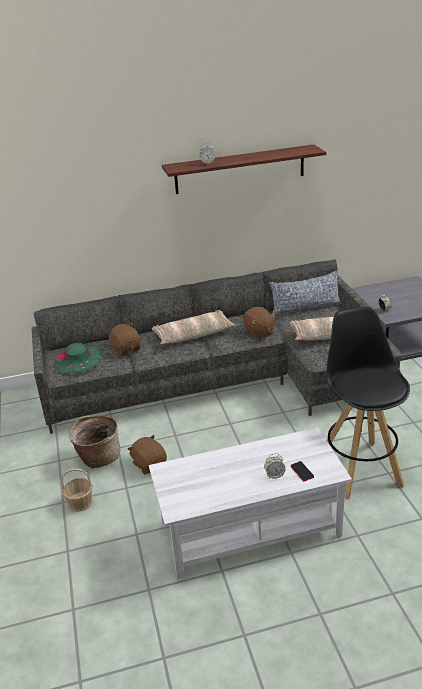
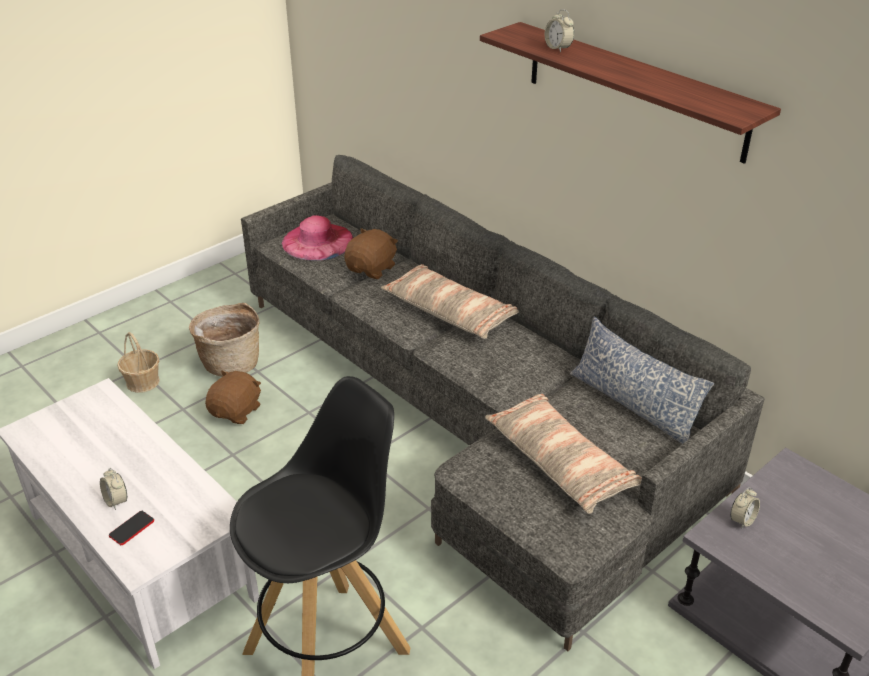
camera: 60 degrees right, 5 degrees up
green hat [54,343,103,374] -> pink hat [282,215,353,261]
brown plush toy [243,307,276,339] -> none

